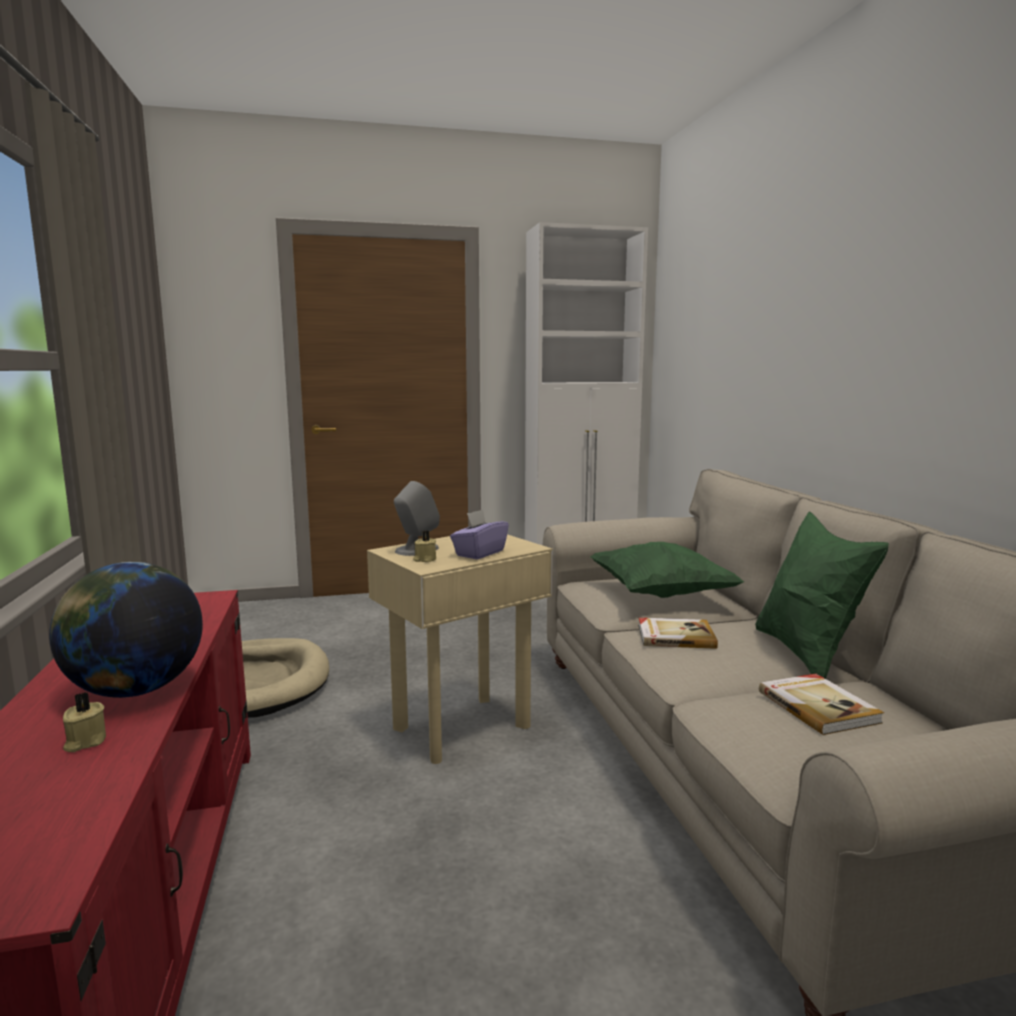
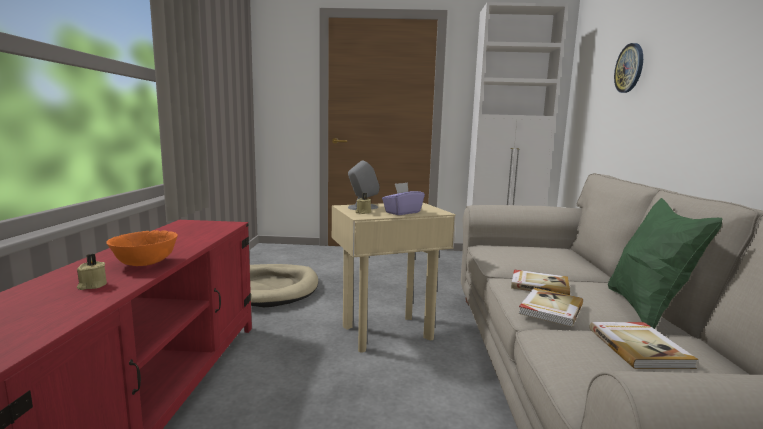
camera: 15 degrees right, 0 degrees up
globe [49,562,203,698] -> orange bowl [106,230,178,266]
green pillow [590,542,744,598] -> none
none -> book [518,288,583,327]
none -> wall clock [614,43,643,93]

